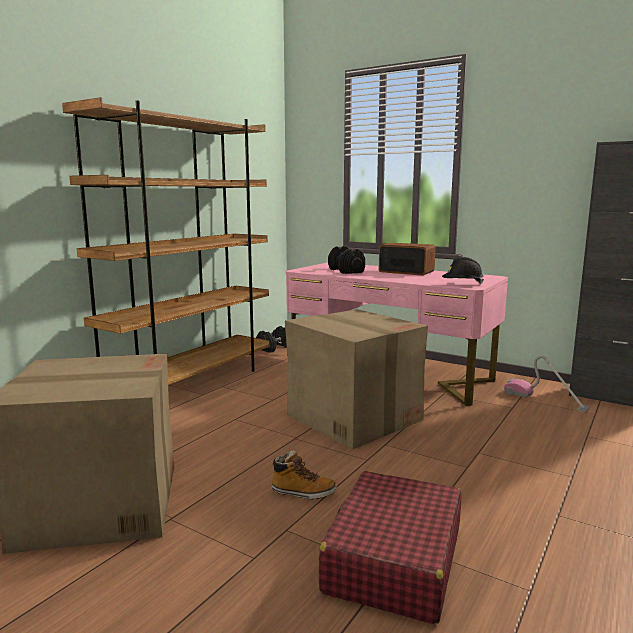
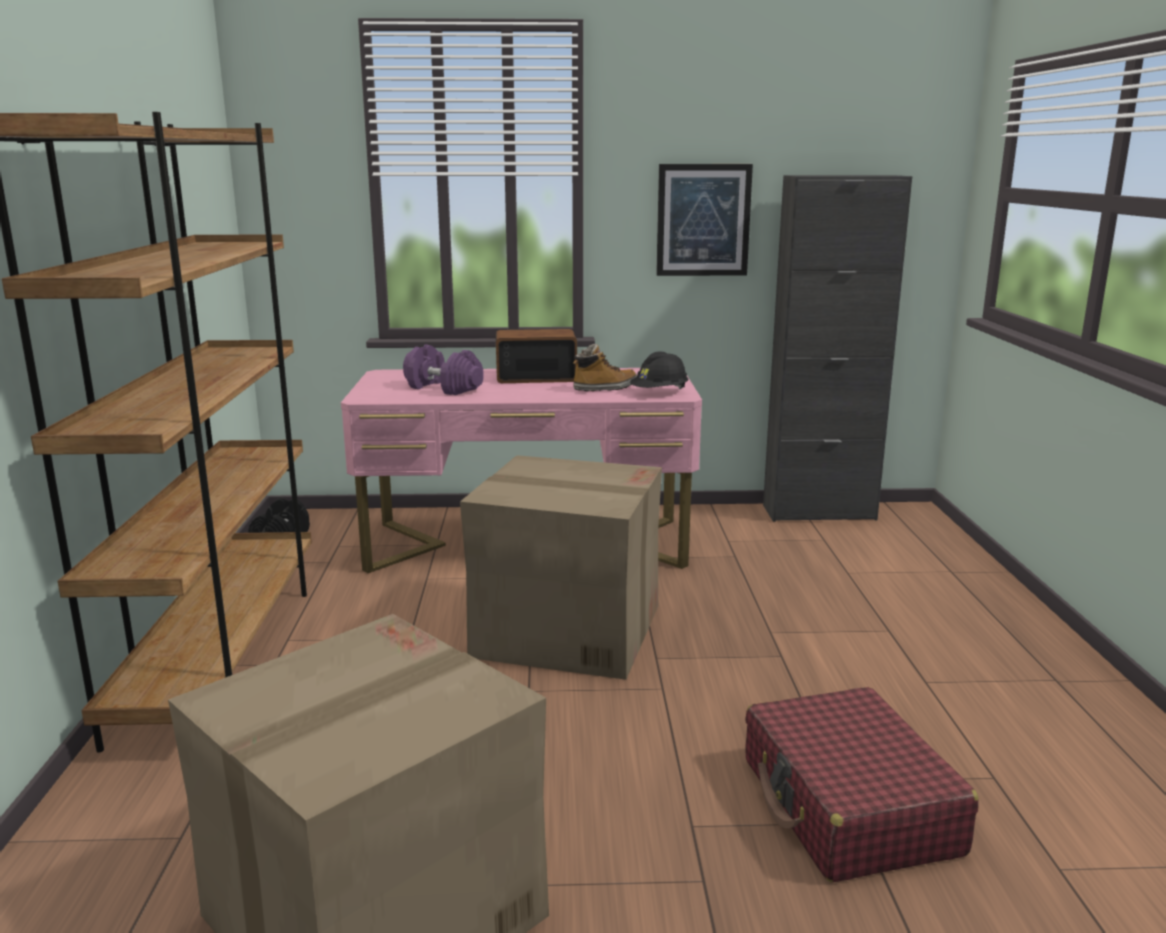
camera: 35 degrees left, 5 degrees up
boot [271,450,337,500] -> boot moved to [573,344,637,391]
black dumbbell [328,246,365,274] -> purple dumbbell [403,345,483,395]
vacuum cleaner [504,355,590,413] -> none
none -> picture [656,164,753,276]

